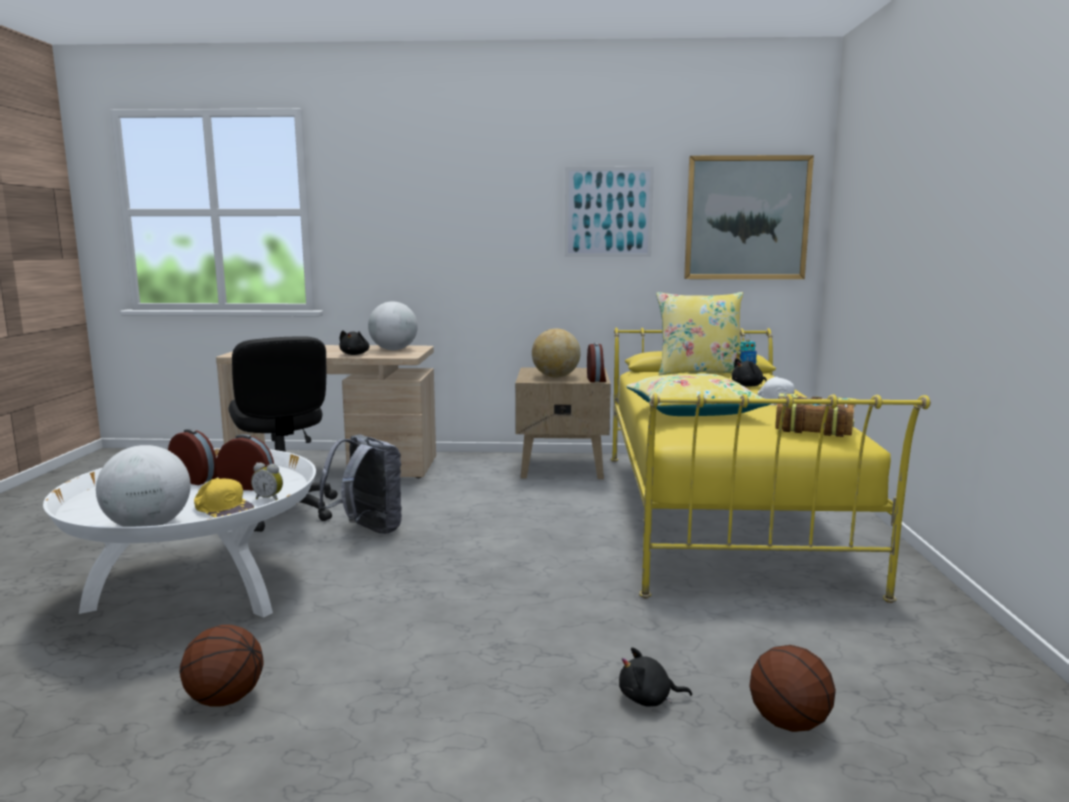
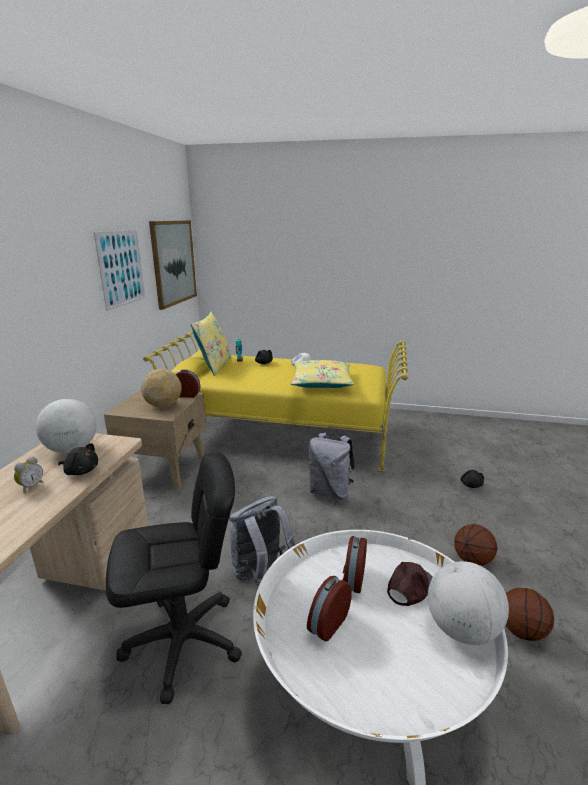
camera: 80 degrees left, 10 degrees up
yellow cap [194,478,254,517] -> brown cap [387,562,433,606]
alarm clock [251,463,283,500] -> alarm clock moved to [14,457,43,493]
basketball [749,645,836,732] -> basketball moved to [454,524,497,566]
book [775,393,856,437] -> none
none -> grey backpack [309,433,355,500]

